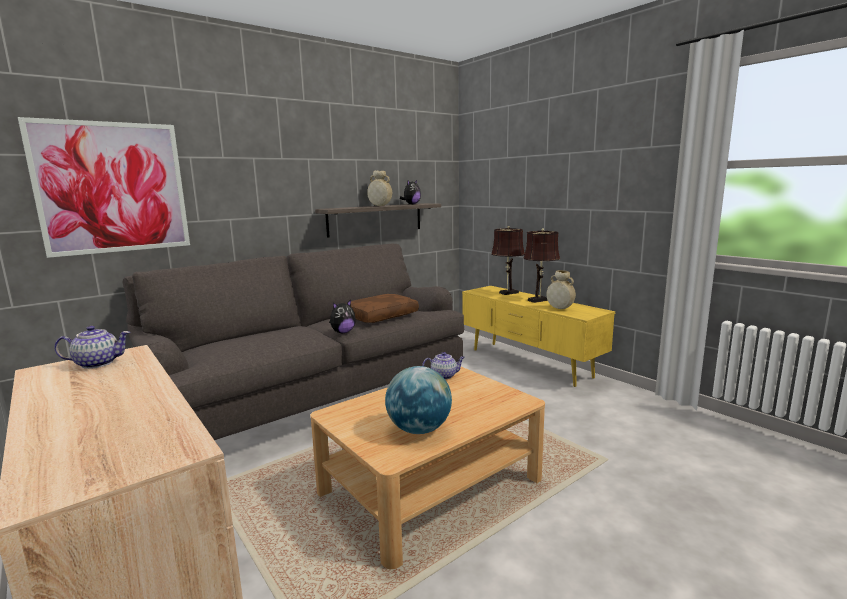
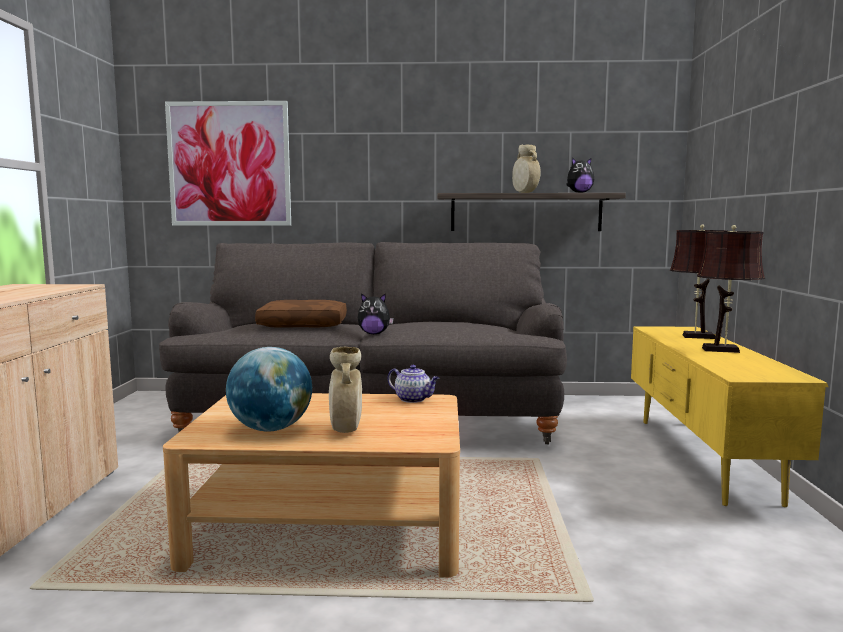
camera: 40 degrees right, 5 degrees down
teapot [54,326,130,369] -> none
brown pillow [345,294,419,323] -> brown pillow moved to [255,300,347,328]
beige vase [547,270,576,309] -> beige vase moved to [329,347,362,433]

